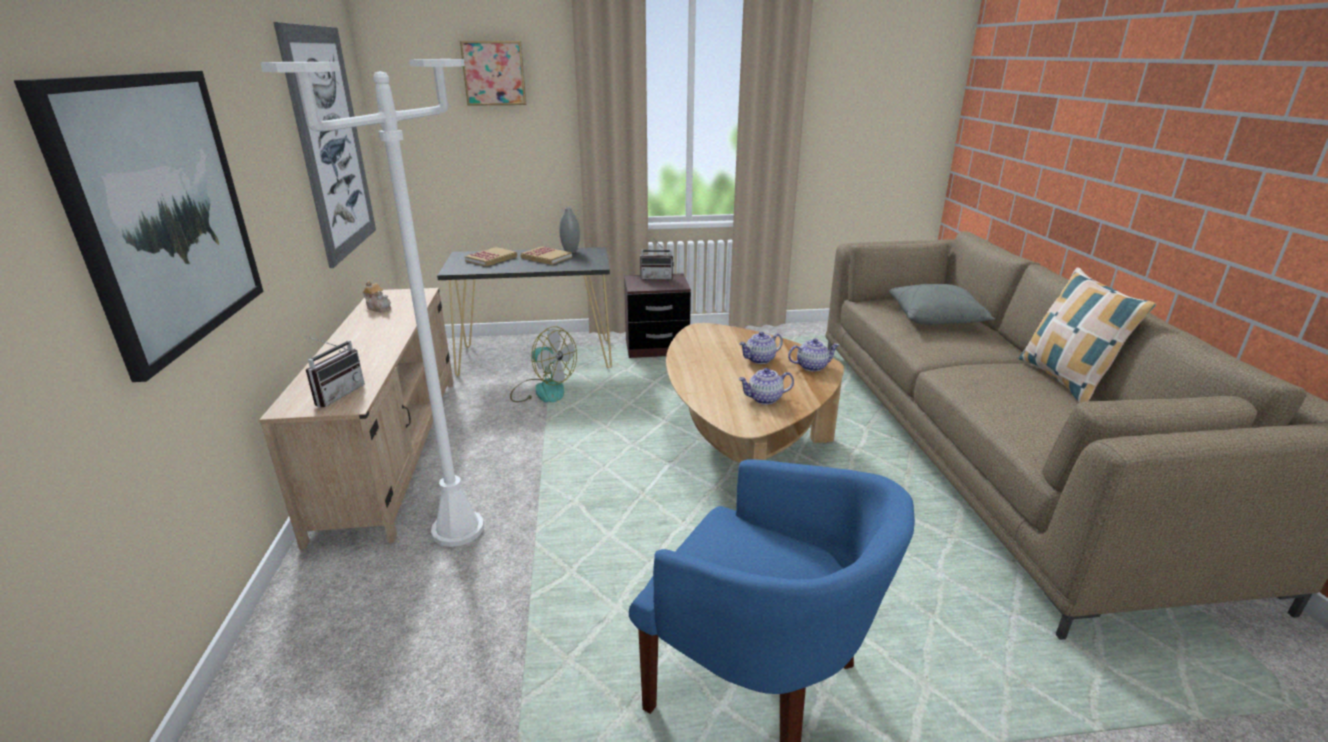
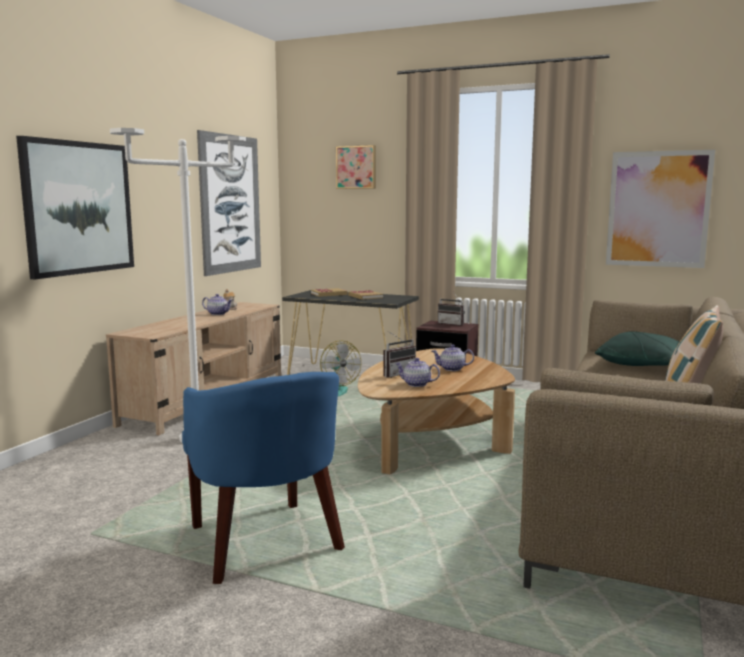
camera: 30 degrees right, 15 degrees down
radio [305,336,365,408] -> radio moved to [383,331,416,378]
grey vase [559,207,580,253] -> none
teapot [788,338,839,372] -> teapot moved to [202,294,233,315]
grey pillow [889,284,995,325] -> green pillow [595,331,679,366]
none -> picture [606,150,715,268]

